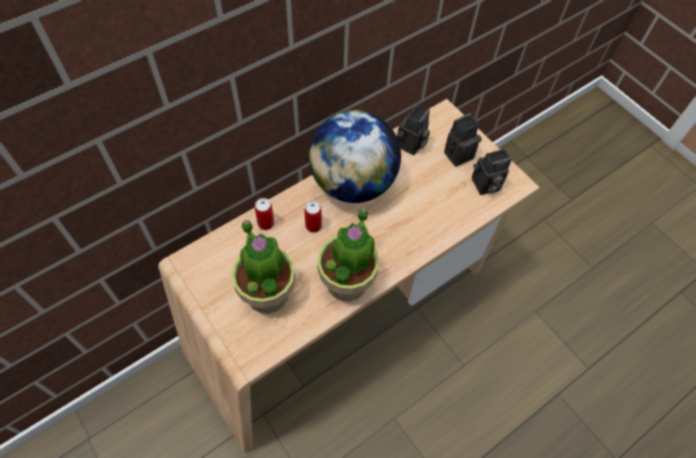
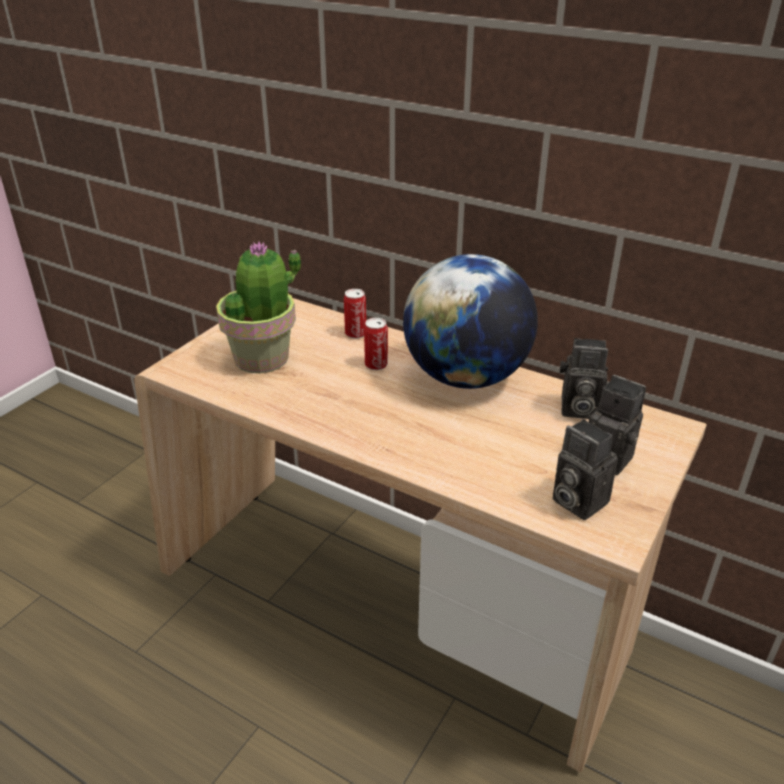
camera: 70 degrees right, 25 degrees down
potted plant [317,208,379,301] -> none

